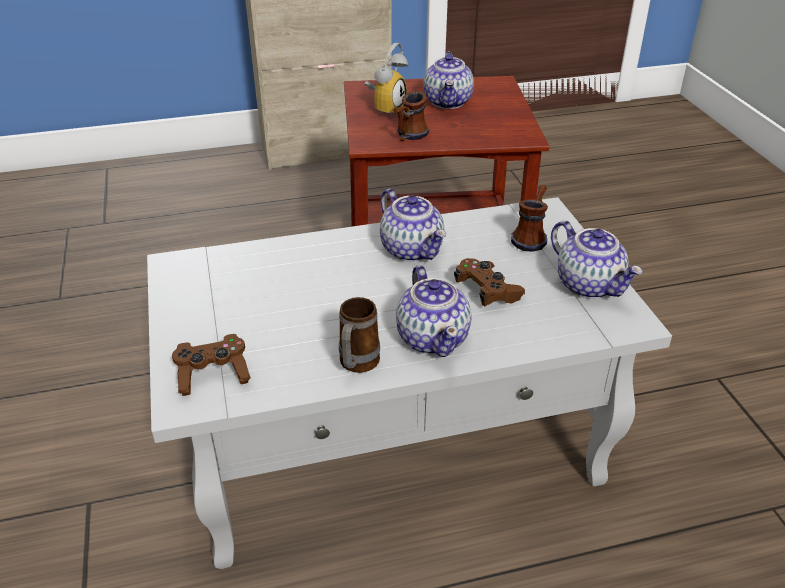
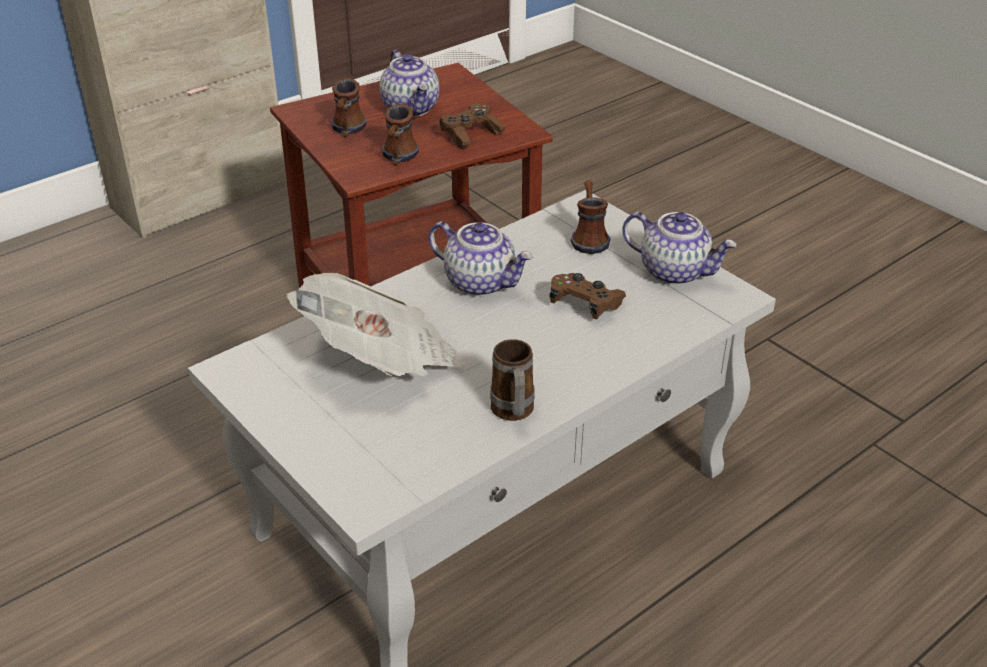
camera: 25 degrees left, 0 degrees up
brown game controller [172,334,251,396] -> brown game controller moved to [440,103,505,150]
alarm clock [365,43,408,117] -> mug [331,78,366,138]
teapot [396,265,472,357] -> none
none -> newspaper [287,273,467,377]

